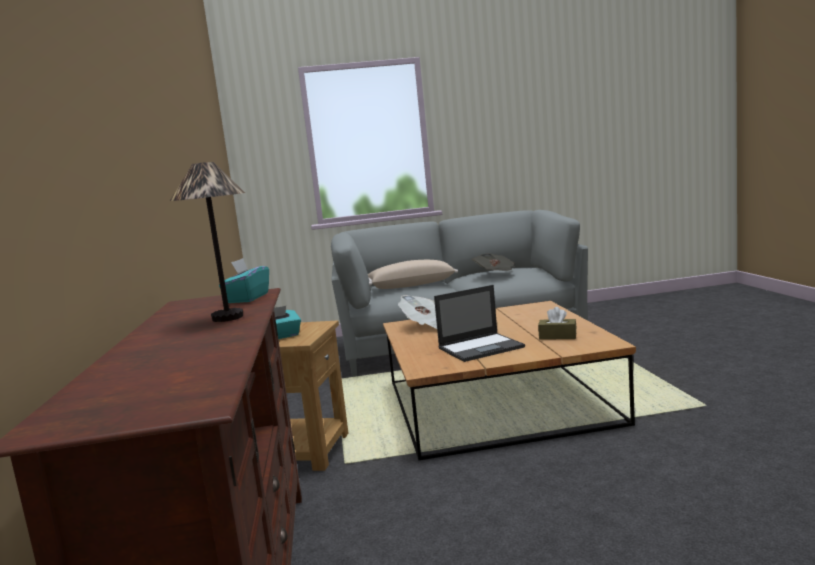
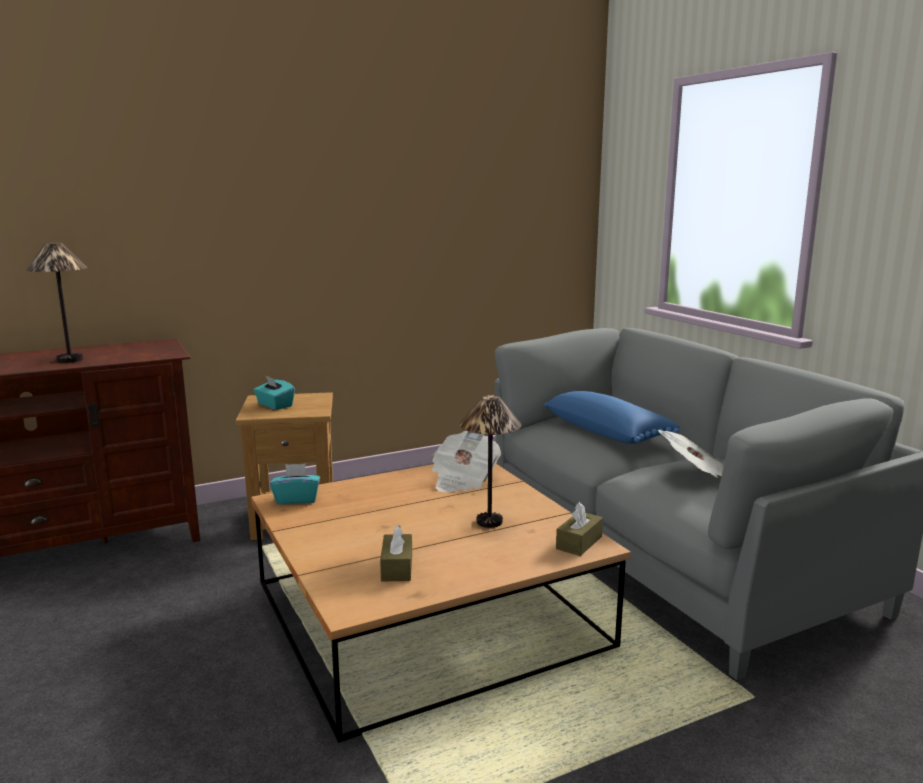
camera: 70 degrees right, 5 degrees up
turquoise tissue box [219,258,269,303] -> turquoise tissue box moved to [270,464,320,504]
beige pillow [368,260,458,289] -> blue pillow [544,391,680,444]
laptop [434,285,525,362] -> none
none -> table lamp [460,395,522,528]
none -> brown tissue box [556,502,603,556]

